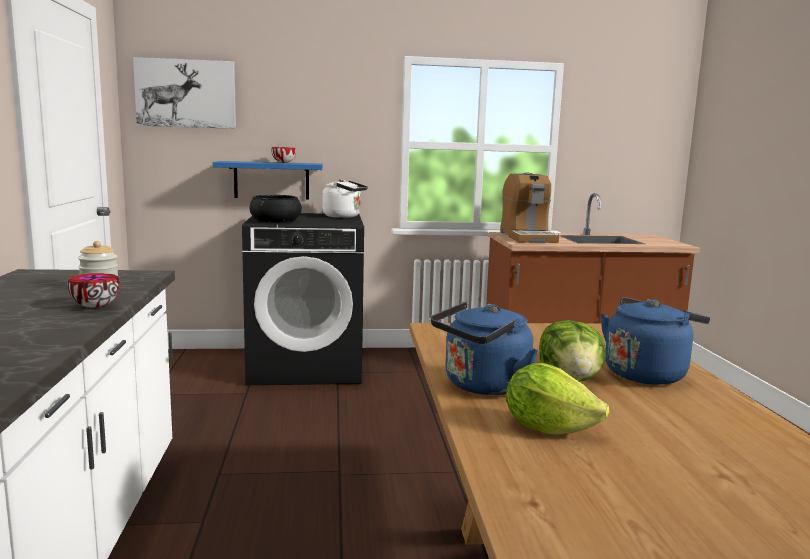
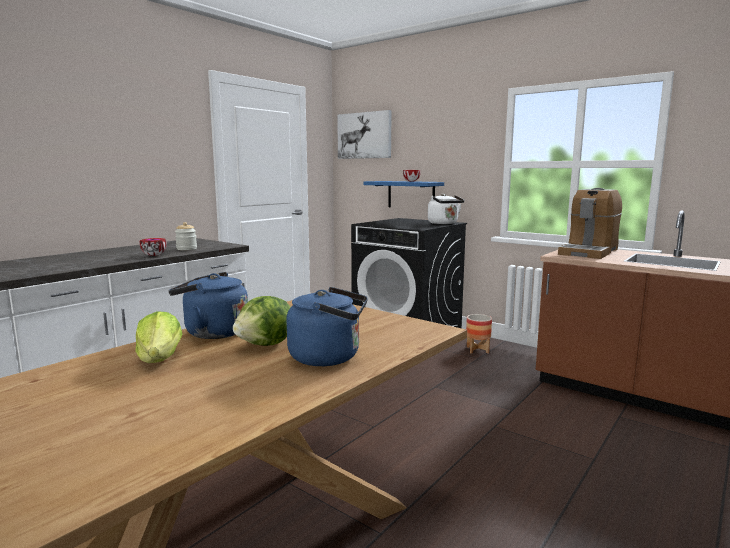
camera: 45 degrees right, 0 degrees up
black bowl [250,195,302,223] -> none
none -> planter [466,314,492,354]

